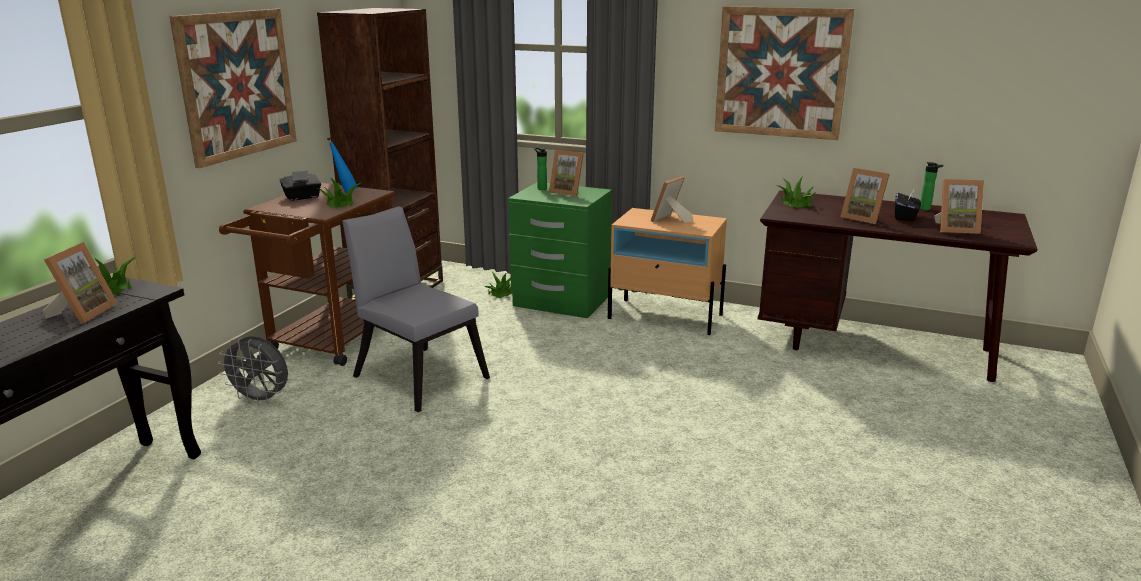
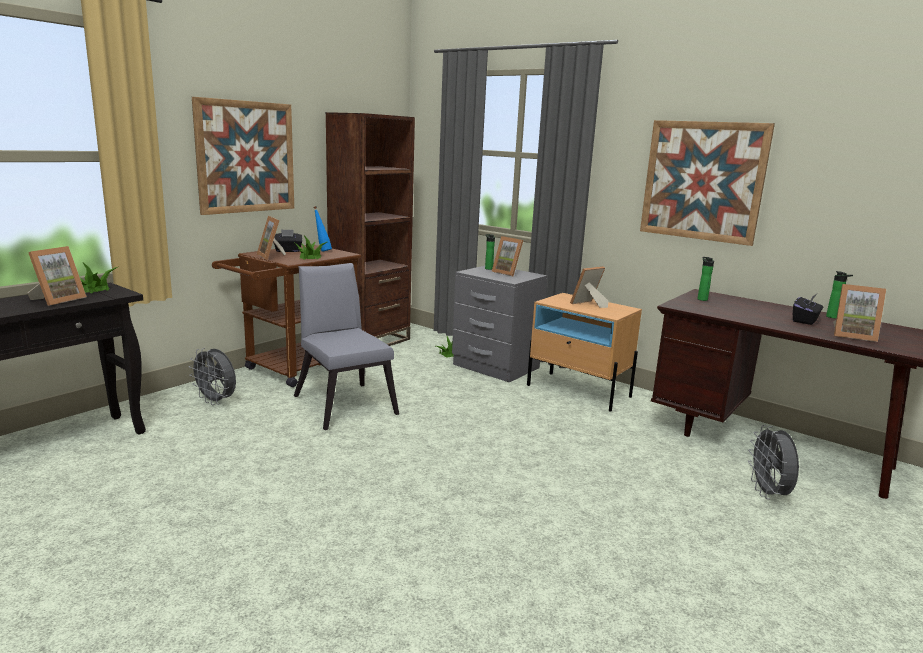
camera: 15 degrees right, 5 degrees down
green nightstand [508,183,612,318] -> grey nightstand [452,266,547,382]
potted plant [777,177,816,208] -> bottle [697,257,714,301]
picture frame [840,168,890,224] -> picture frame moved to [257,216,286,260]
none -> grey fan [748,425,799,499]

